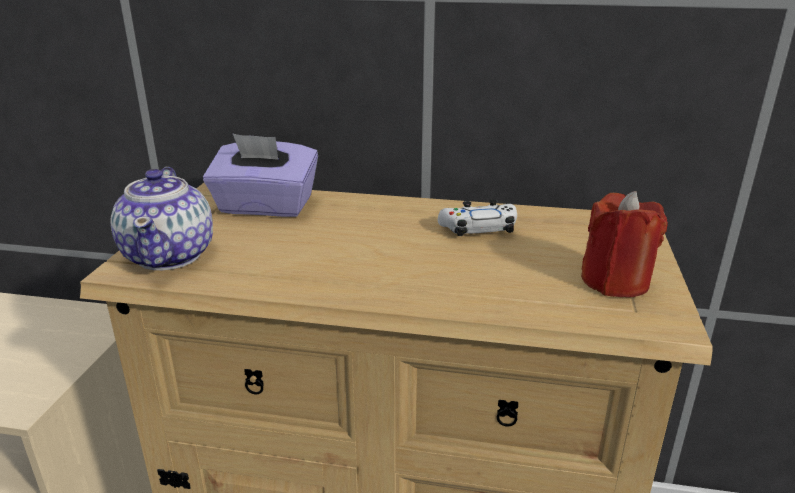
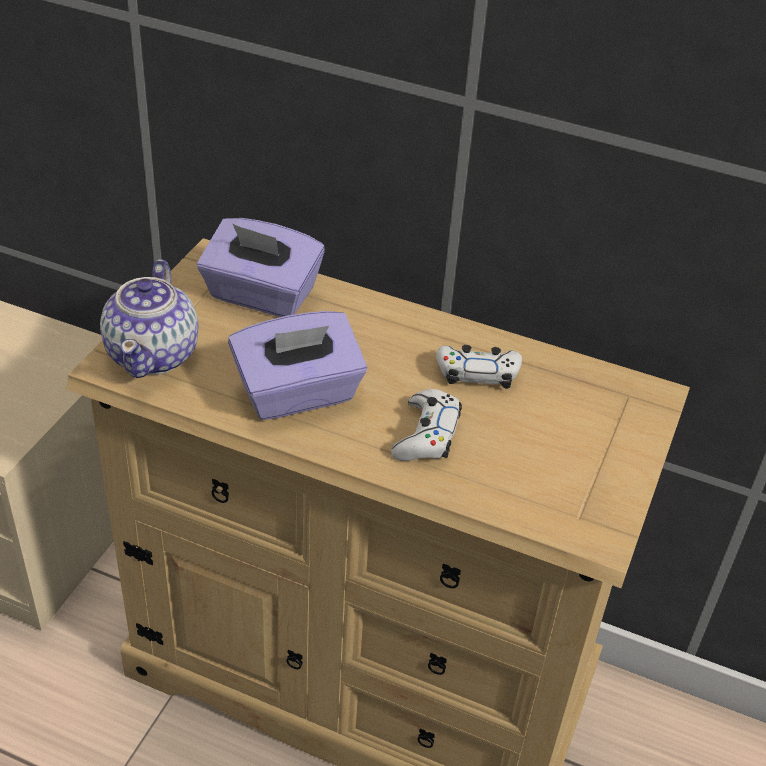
camera: 10 degrees right, 15 degrees up
red candle [581,191,668,298] -> none
none -> purple tissue box [228,311,367,420]
none -> white game controller [391,389,462,461]

